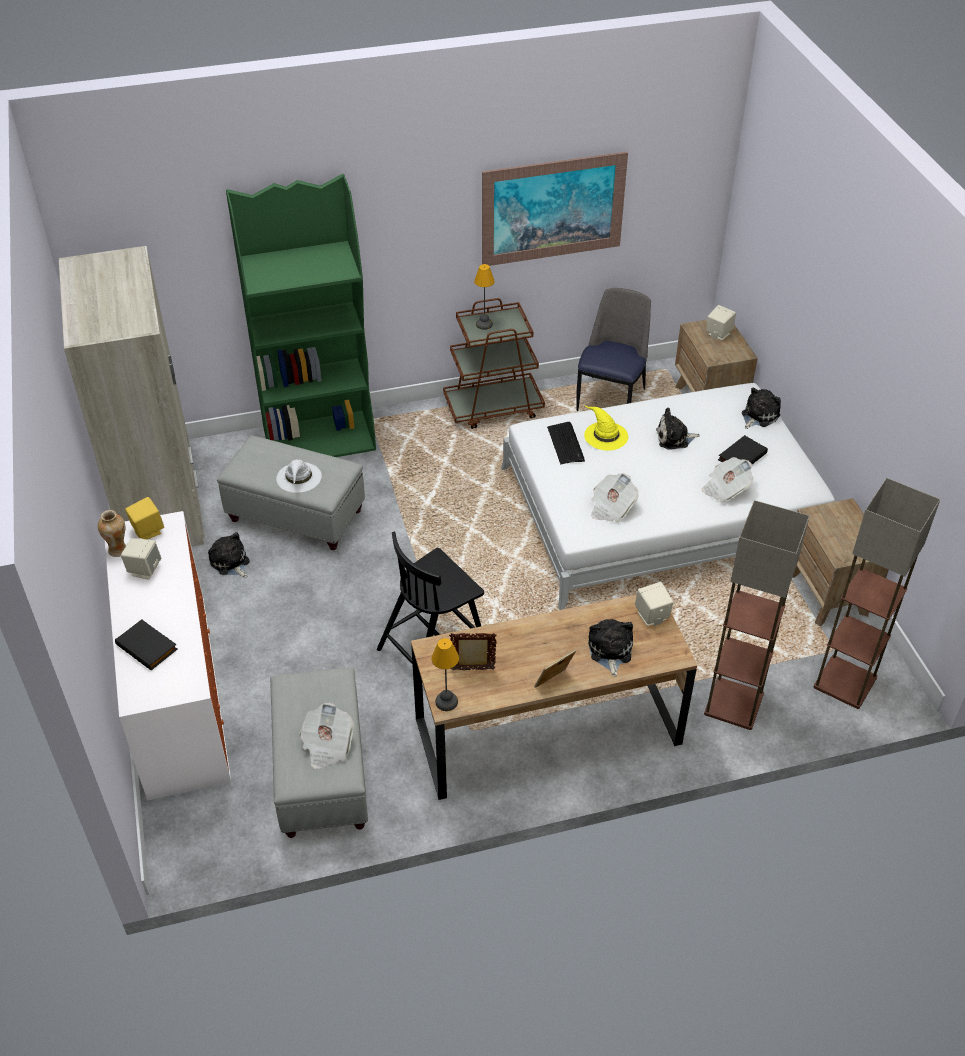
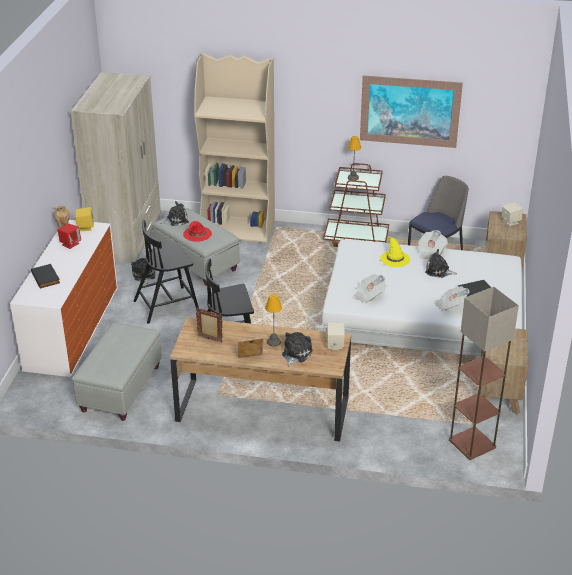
camera: 25 degrees right, 10 degrees down
beige speaker [121,538,161,580] -> red speaker [57,223,81,249]
green bookcase [226,174,376,457] -> beige bookcase [194,53,275,243]
white hat [276,459,322,492] -> red hat [183,221,212,242]
newspaper [300,703,354,769] -> newspaper moved to [418,230,448,259]
table lamp [432,638,459,711] -> table lamp moved to [265,294,282,346]
keyboard [547,422,585,464] -> none
floor lamp [704,500,810,730] -> none
plush toy [742,388,781,429] -> plush toy moved to [161,201,189,226]
none -> black chair [133,220,199,324]

